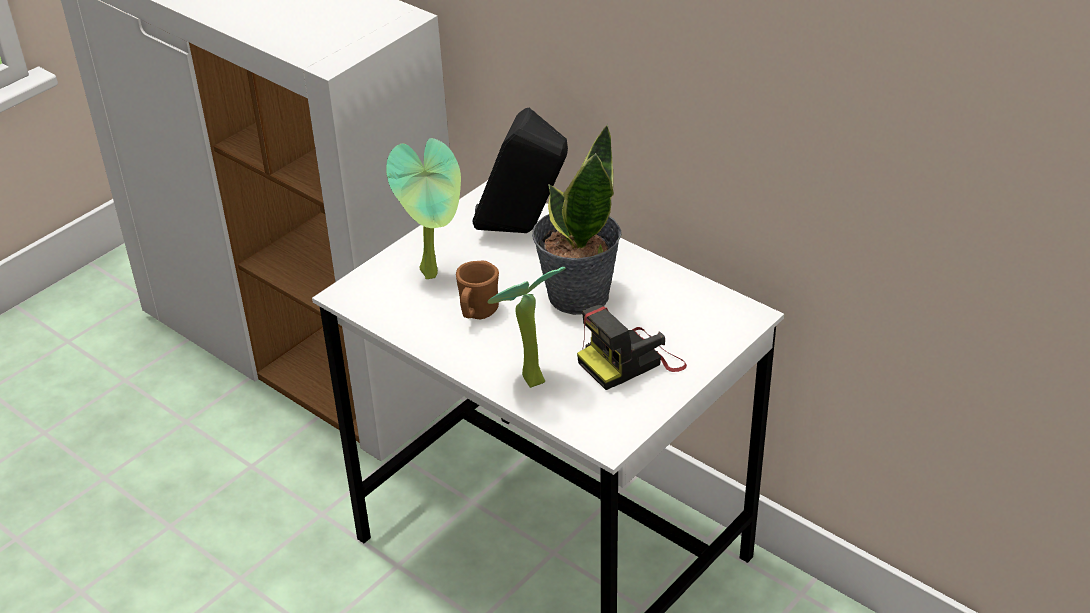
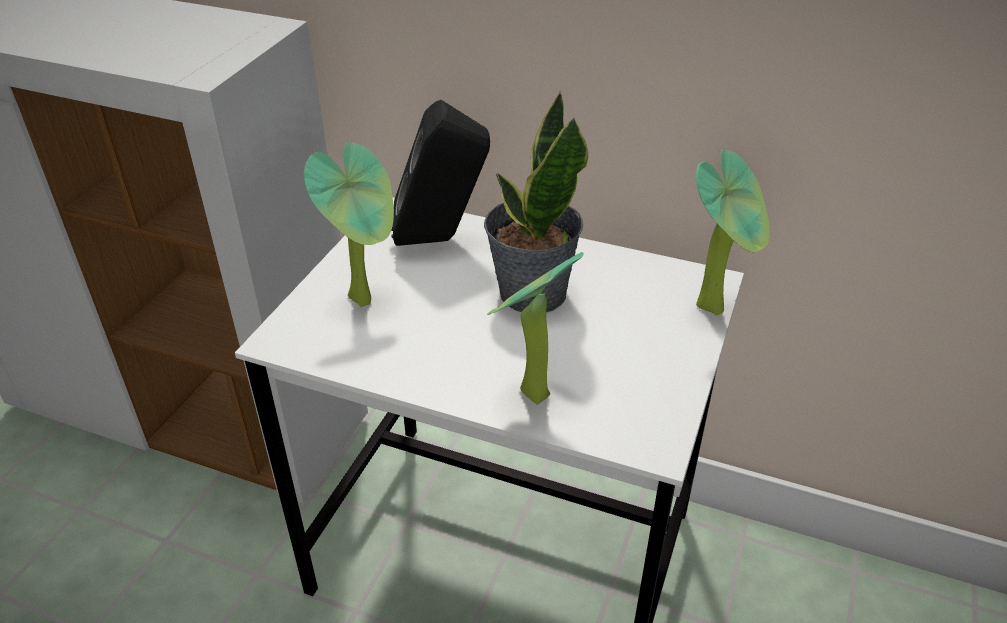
camera: 20 degrees left, 0 degrees up
brown mug [456,261,499,319] -> none
camera [577,305,687,390] -> none
none -> potted plant [696,150,770,316]

